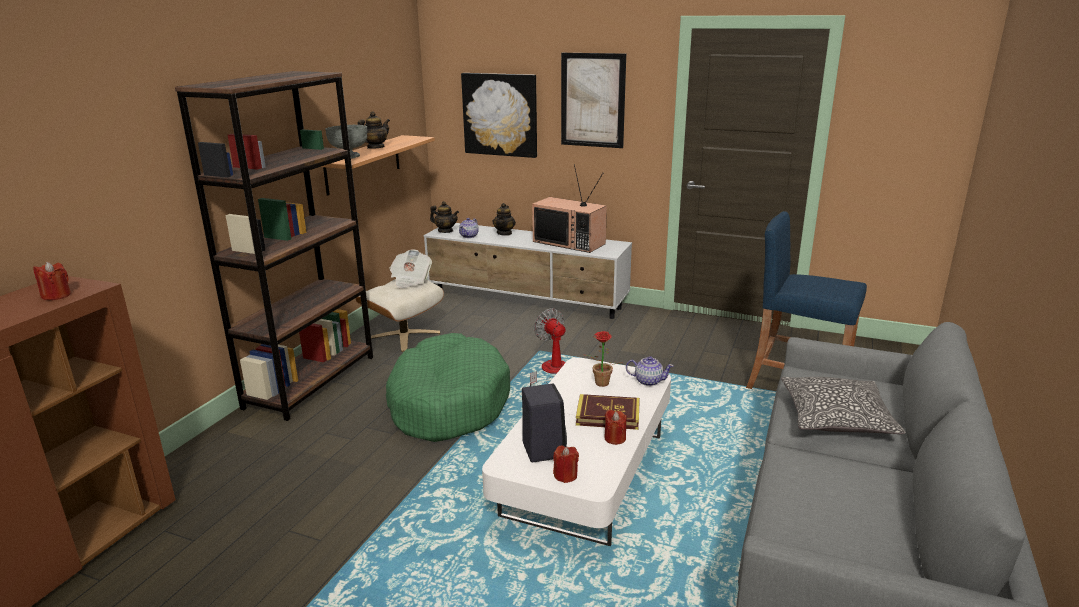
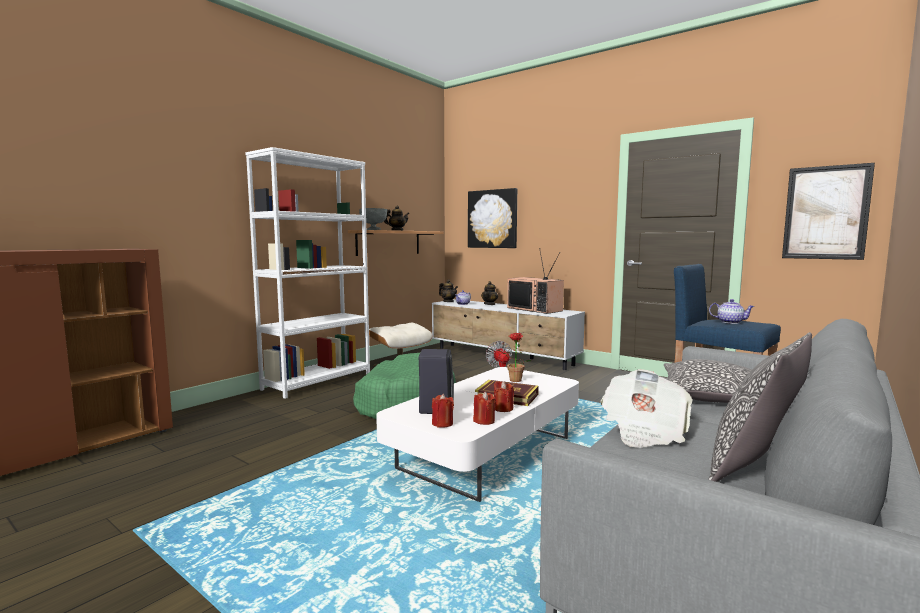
camera: 15 degrees right, 15 degrees down
red candle [33,262,71,300] -> red candle moved to [473,392,496,425]
brown bookcase [175,71,373,421] -> white bookcase [245,147,370,399]
newspaper [389,250,432,288] -> newspaper moved to [601,369,693,448]
picture [561,53,626,148] -> picture moved to [782,163,875,260]
teapot [626,356,674,386] -> teapot moved to [709,299,755,324]
none -> pillow [708,332,812,482]

